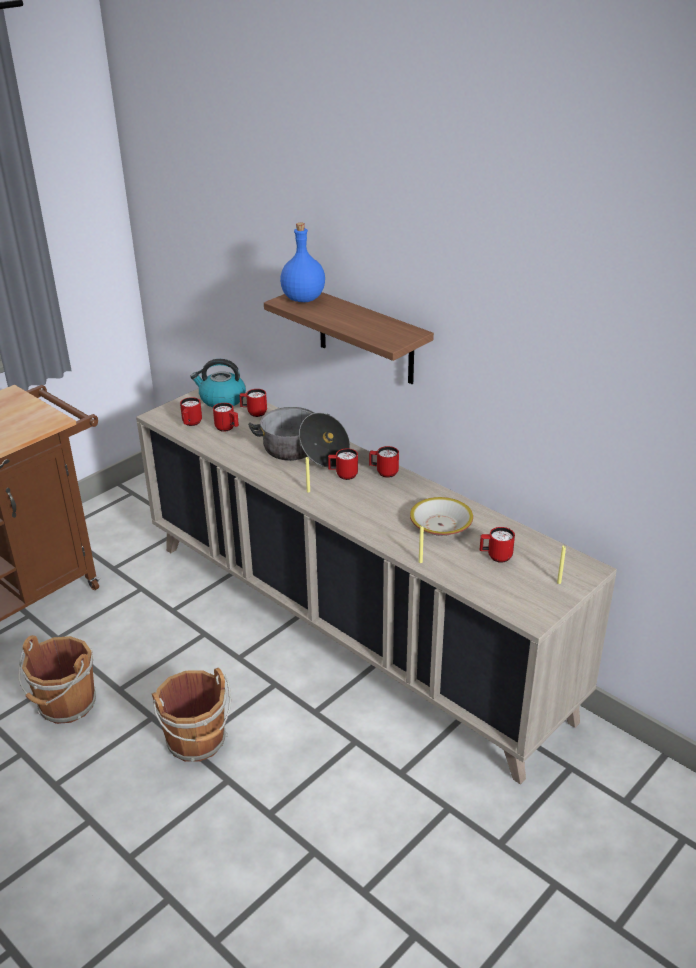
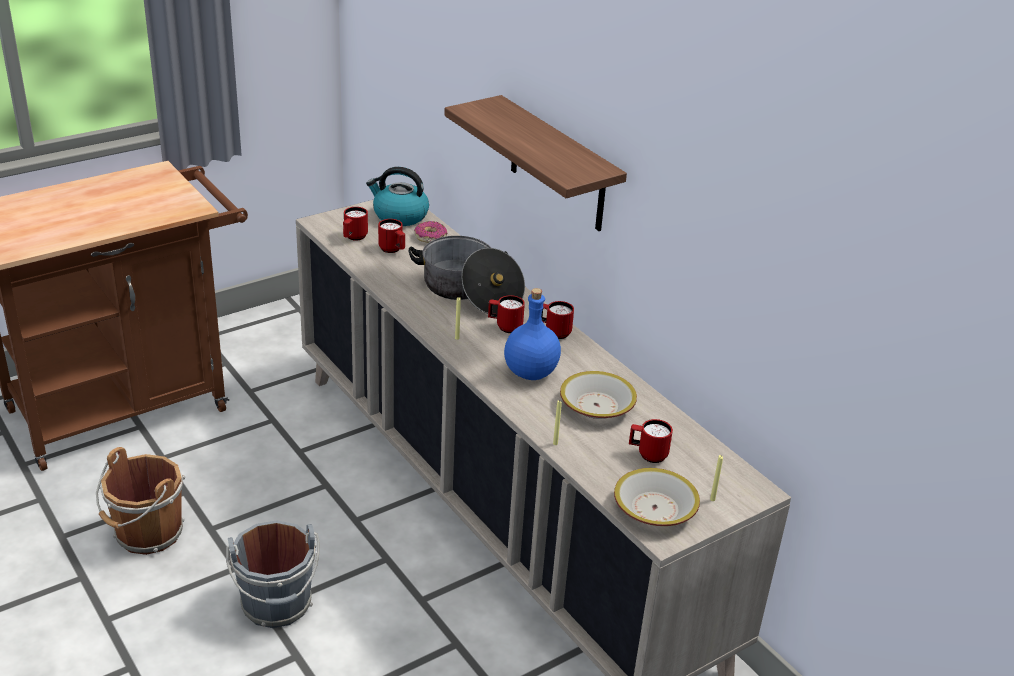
camera: 10 degrees right, 0 degrees up
brown bucket [152,668,231,762] -> grey bucket [226,520,320,628]
red mug [239,389,267,417] -> donut [414,221,447,243]
blue bottle [280,223,325,302] -> blue bottle moved to [504,288,561,380]
none -> bowl [614,468,700,526]

